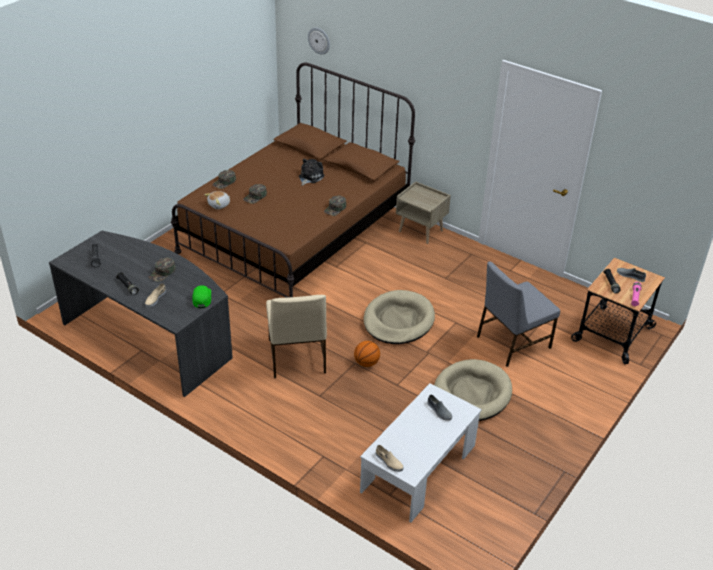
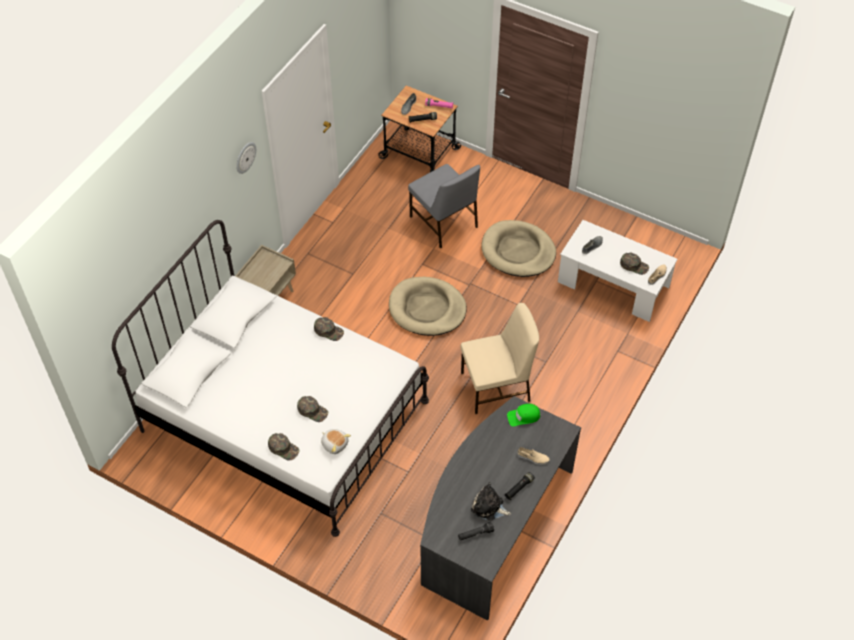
camera: 95 degrees left, 15 degrees up
green cap [149,257,176,282] -> green cap moved to [620,253,649,275]
brown bed [171,63,415,298] -> white bed [112,220,429,537]
plush toy [299,159,324,186] -> plush toy moved to [471,482,511,521]
wall clock [308,27,330,54] -> wall clock moved to [236,142,256,174]
basketball [354,341,380,367] -> none

